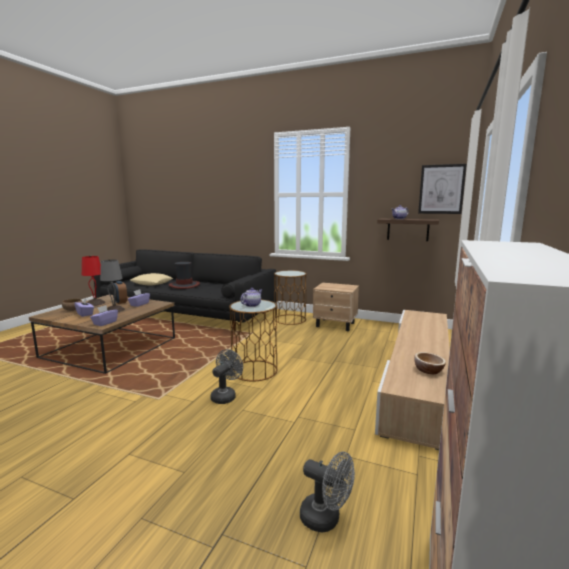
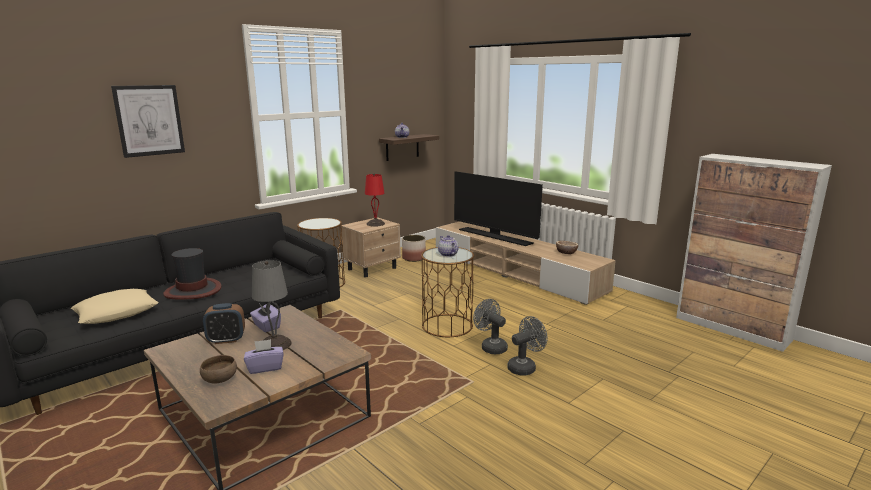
camera: 65 degrees left, 5 degrees up
red table lamp [82,255,106,306] -> red table lamp moved to [365,173,385,227]
purple tissue box [90,305,118,326] -> none
grey fan [300,451,355,533] -> grey fan moved to [508,316,548,376]
picture [418,164,467,214] -> picture moved to [111,85,185,158]
none -> planter [402,235,426,262]
none -> television [454,171,543,246]

